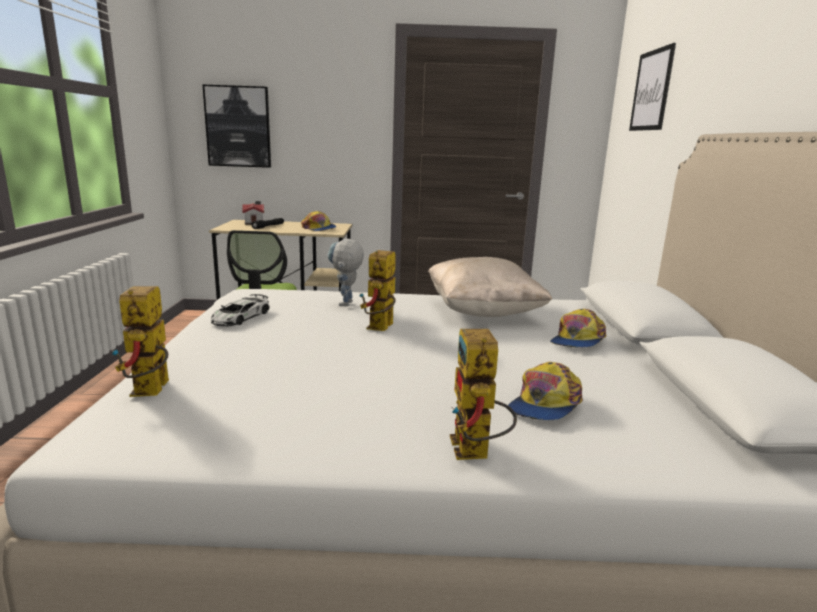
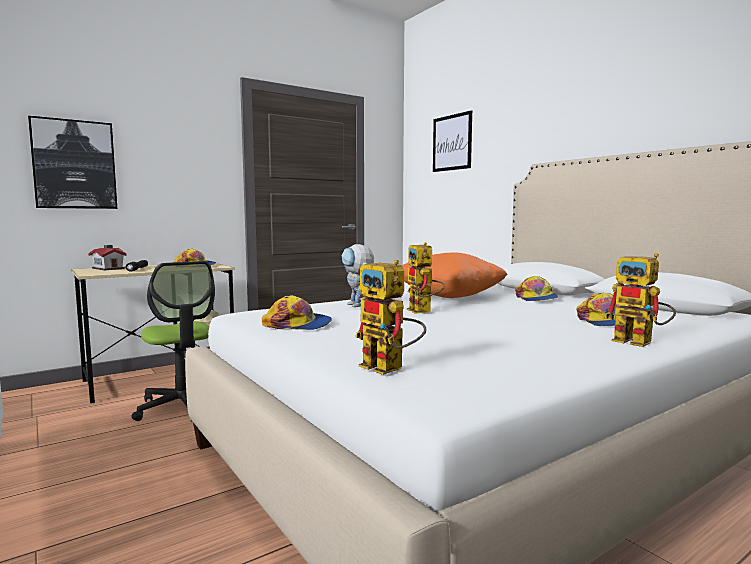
camera: 35 degrees left, 10 degrees down
toy car [211,294,269,327] -> cap [262,295,332,330]
beige pillow [428,257,552,317] -> orange pillow [402,252,507,298]

